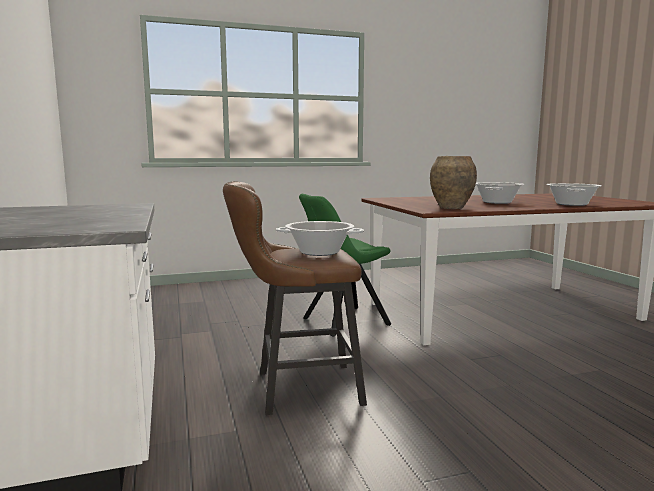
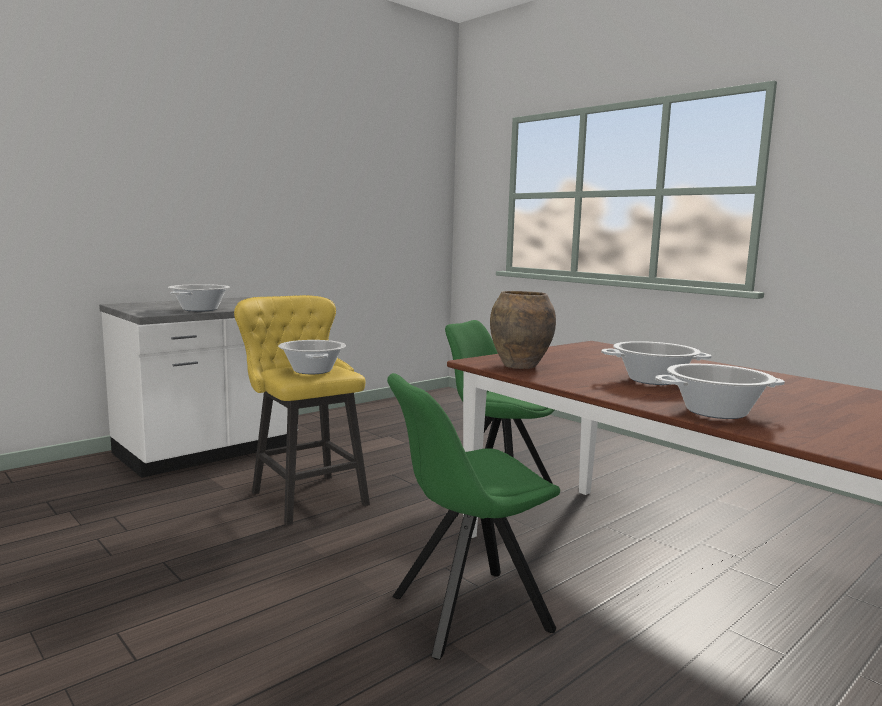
camera: 65 degrees right, 0 degrees up
brown stool [223,181,367,415] -> yellow stool [234,295,370,525]
none -> cooking pot [168,284,230,312]
none -> green chair [387,373,560,660]

